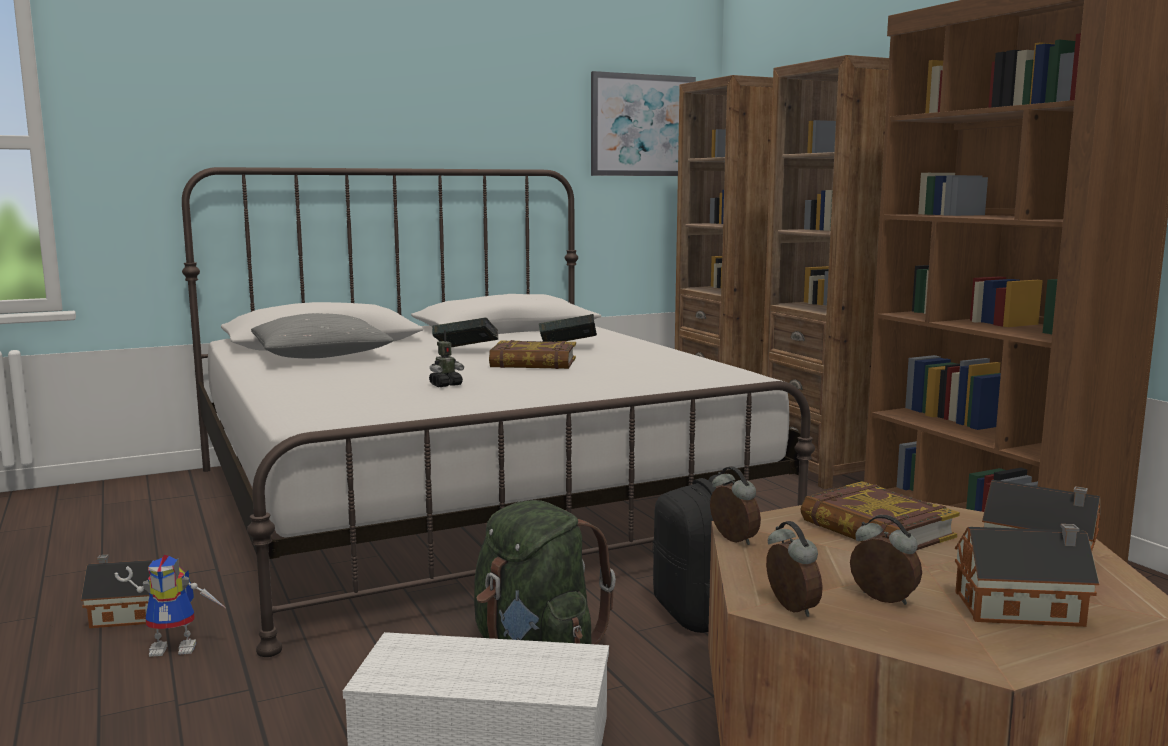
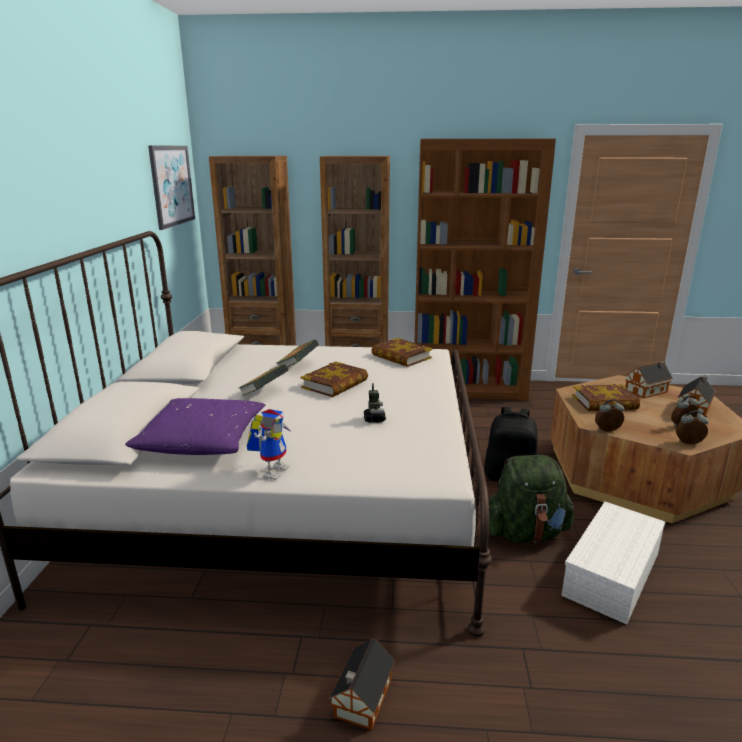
camera: 60 degrees left, 10 degrees up
toy robot [115,555,227,657] -> toy robot moved to [247,409,290,480]
grey pillow [251,313,394,359] -> purple pillow [125,398,265,455]
none -> book [371,338,432,367]

